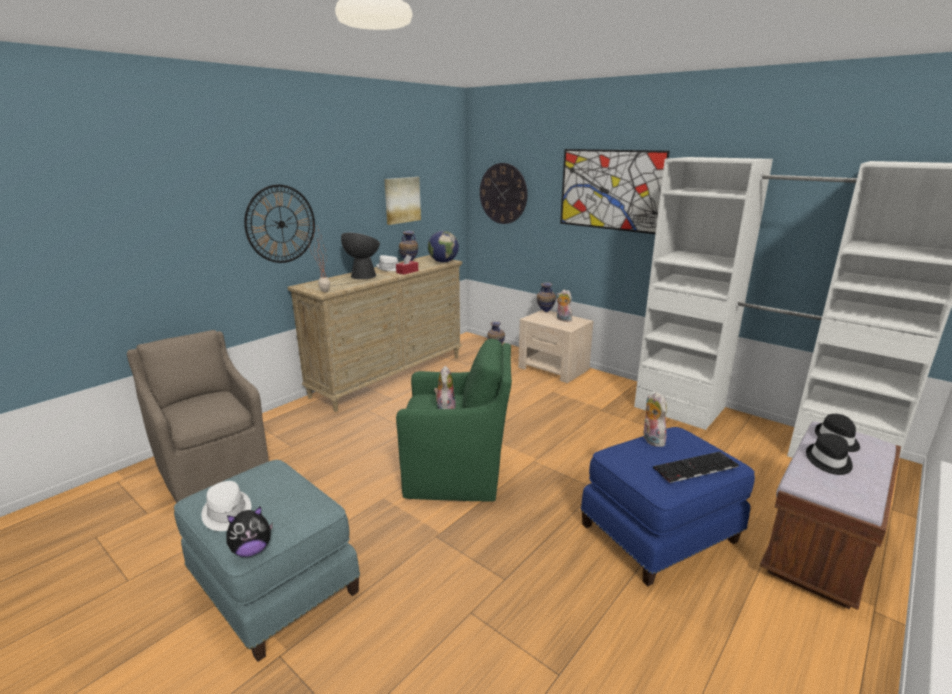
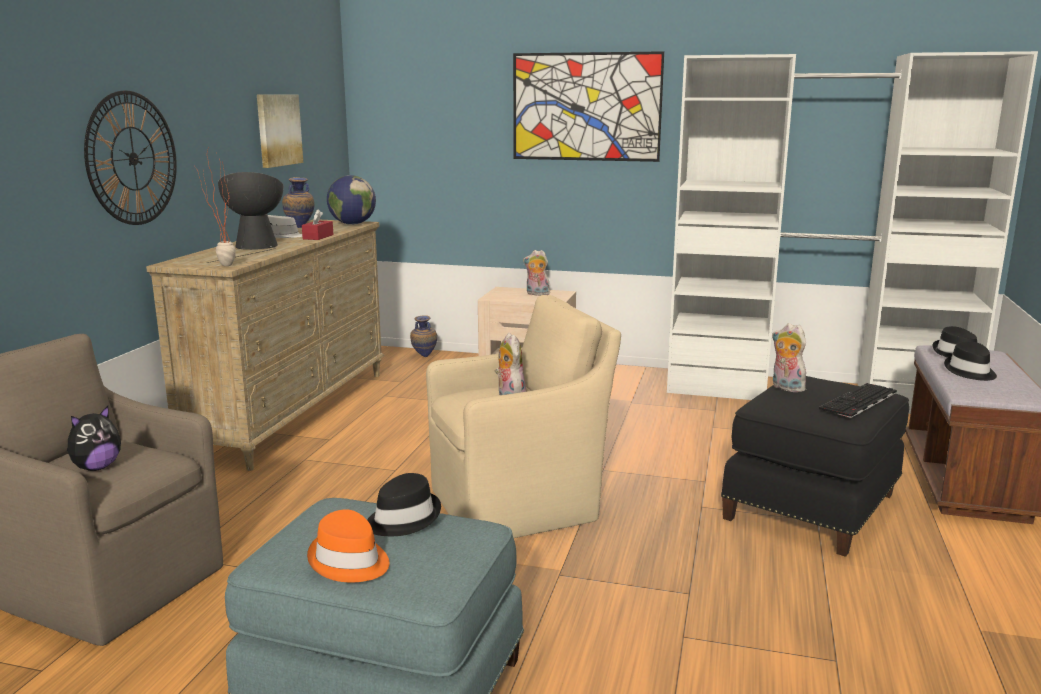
camera: 25 degrees left, 5 degrees down
white hat [201,481,251,531] -> orange hat [307,509,389,582]
plush toy [226,506,273,557] -> plush toy moved to [67,406,121,471]
green armchair [396,339,512,502] -> beige armchair [426,295,621,538]
wall clock [480,163,527,224] -> none
vase [537,283,556,312] -> none
blue ottoman [581,427,755,586] -> black ottoman [721,376,909,557]
none -> black hat [367,473,441,536]

